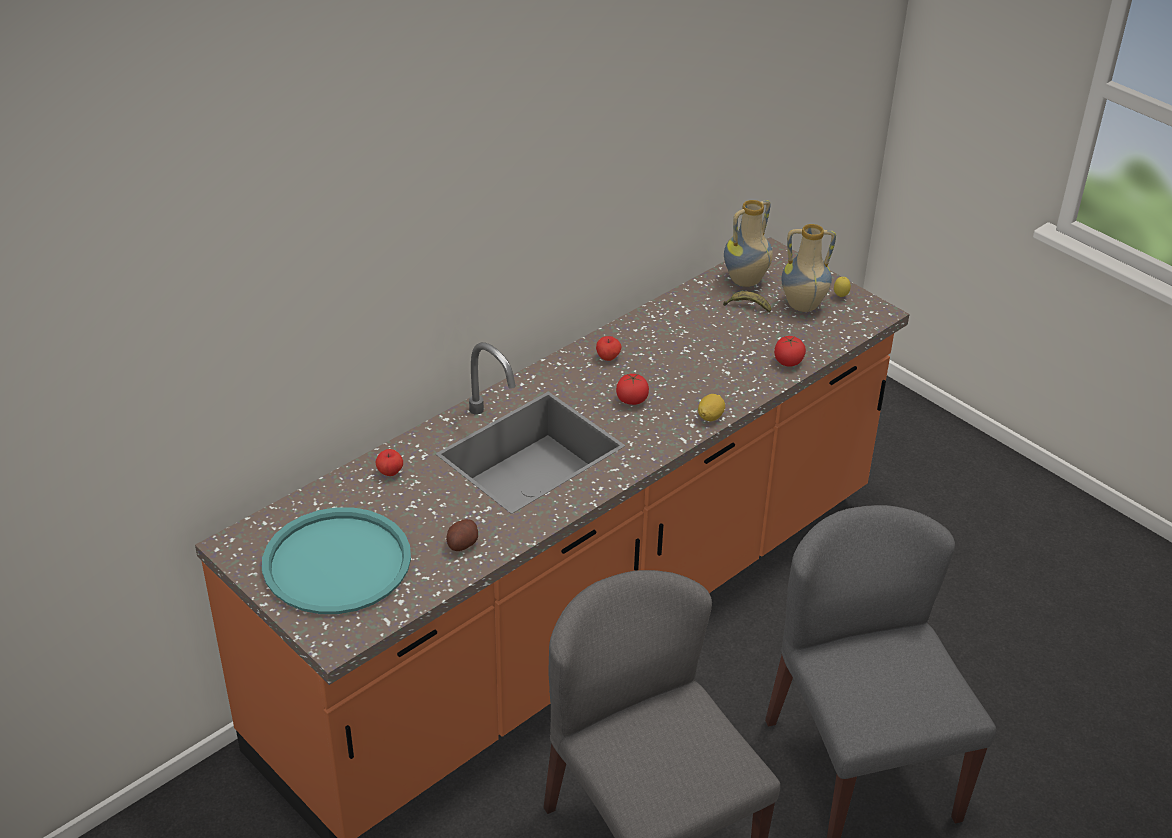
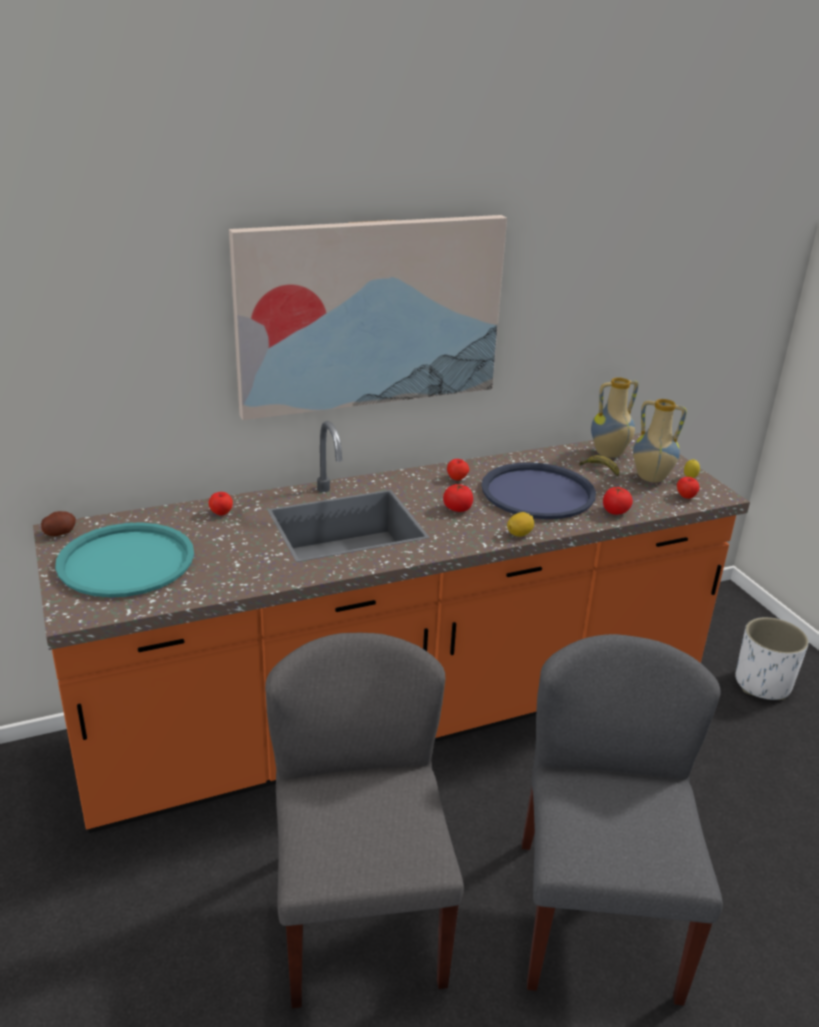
camera: 20 degrees right, 10 degrees down
potato [446,519,478,551] -> potato moved to [41,511,76,536]
none -> picture [229,215,507,420]
none -> blue tray [481,462,596,519]
none -> apple [677,477,700,499]
none -> white planter [735,617,809,700]

